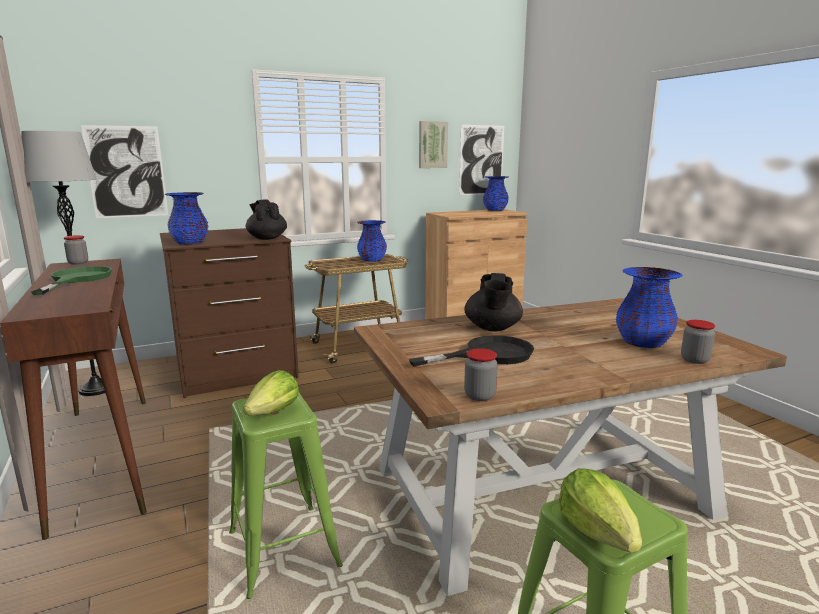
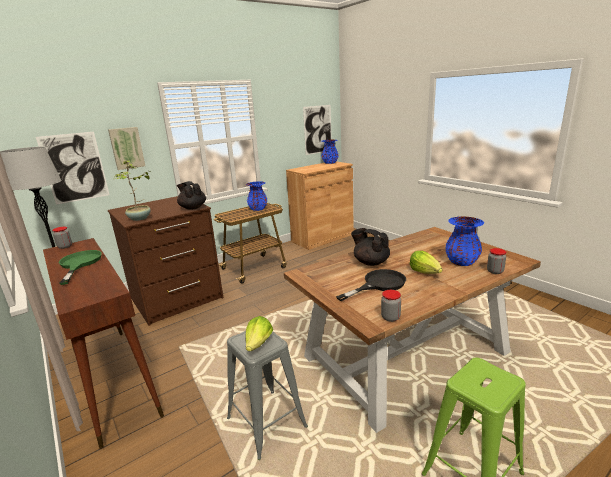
camera: 10 degrees left, 5 degrees up
blue vase [164,192,209,244] -> potted plant [114,160,152,221]
green stool [229,393,343,599] -> grey stool [227,331,308,460]
picture [419,121,448,168] -> picture moved to [108,127,145,170]
black teapot [464,273,523,332] -> black teapot turned 135 degrees clockwise [351,228,390,266]
lettuce [559,468,642,553] -> lettuce moved to [410,251,442,274]

